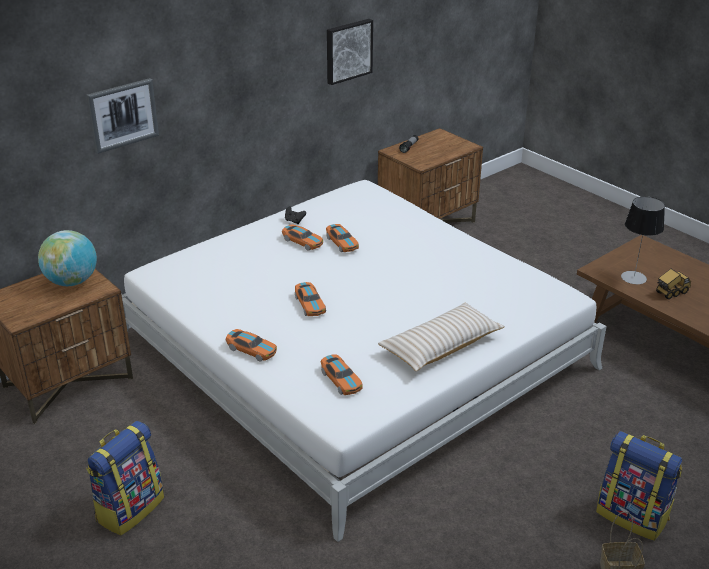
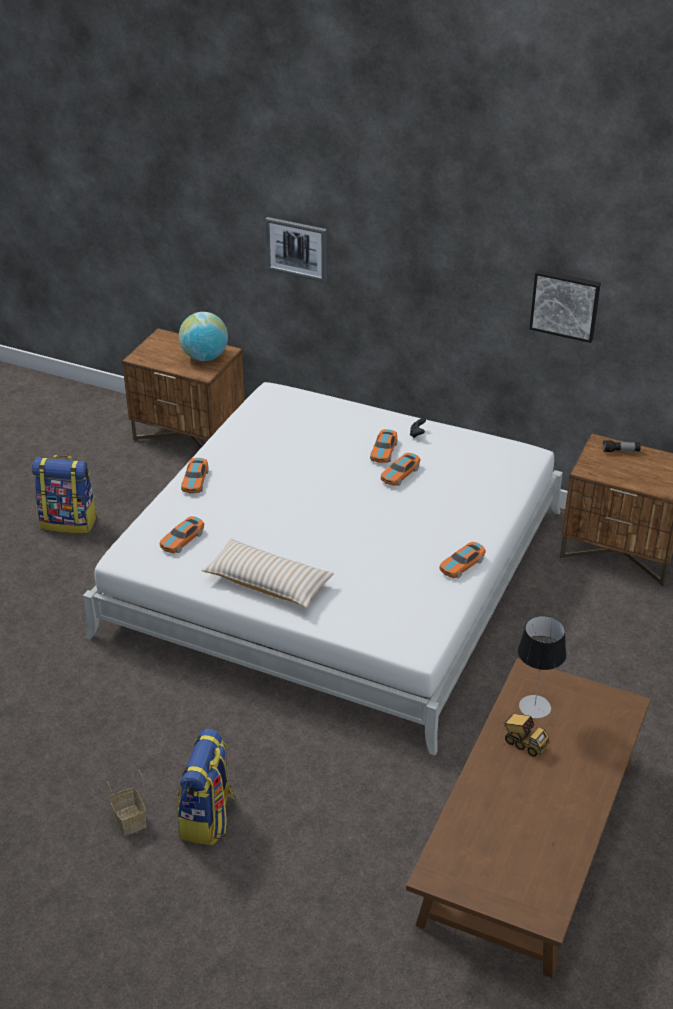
camera: 65 degrees right, 5 degrees up
toy car [295,282,326,316] -> toy car moved to [440,542,486,578]

